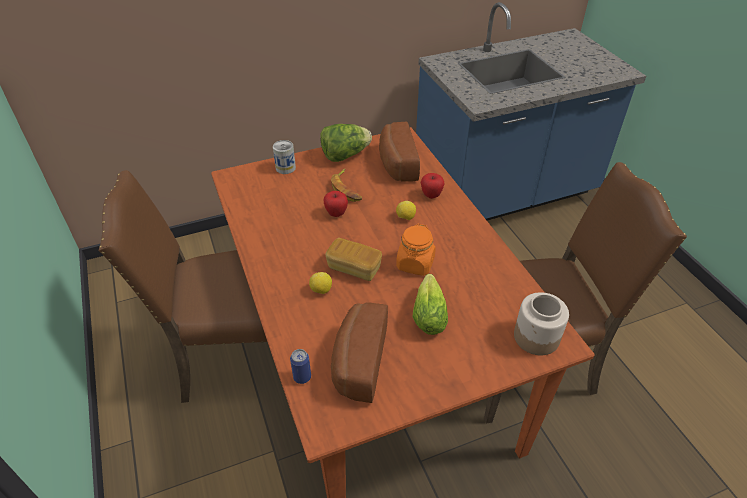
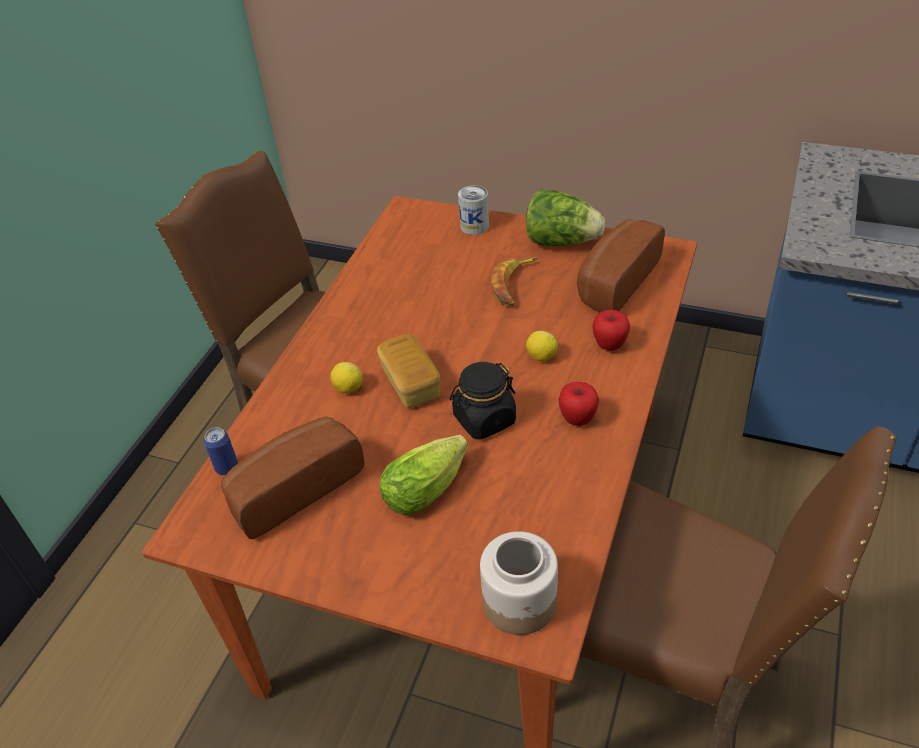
camera: 45 degrees right, 0 degrees up
apple [323,191,348,217] -> apple moved to [558,382,599,426]
orange jar [396,224,436,276] -> black jar [449,362,516,440]

